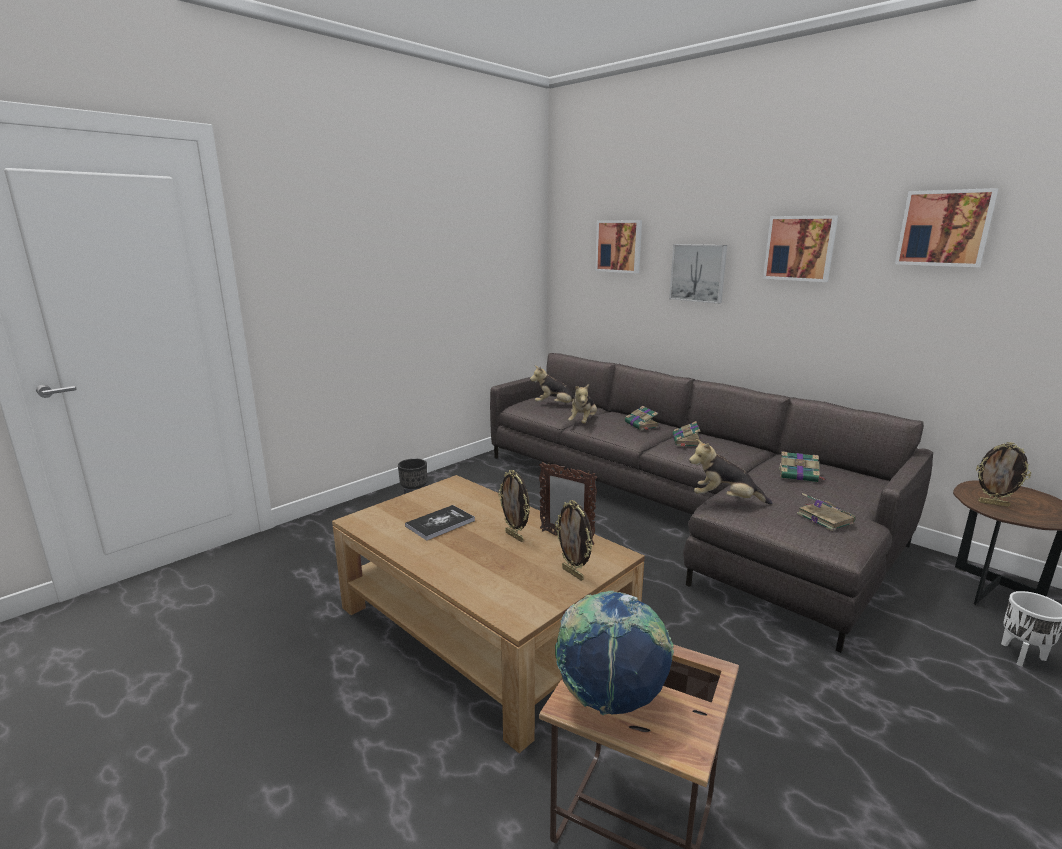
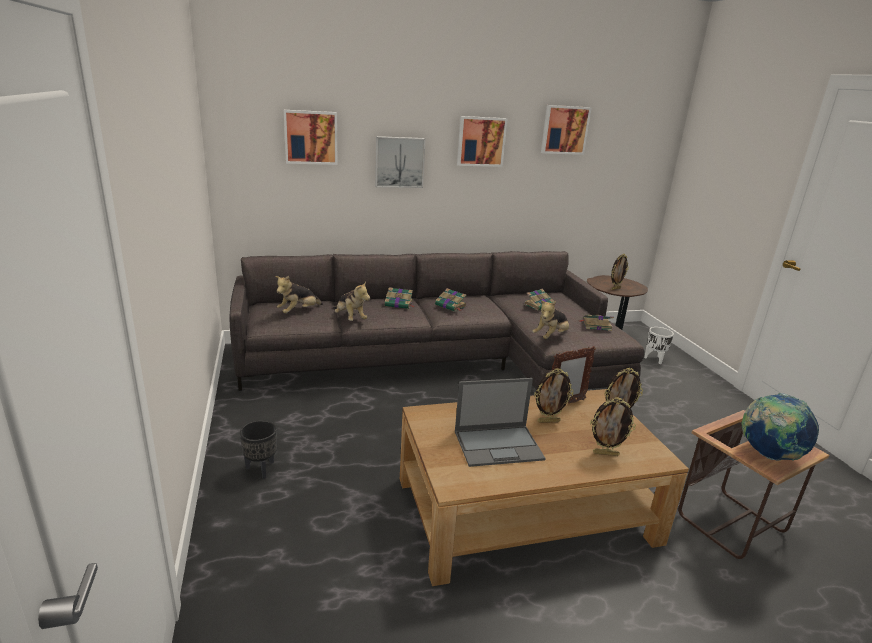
camera: 60 degrees left, 5 degrees up
book [405,505,475,540] -> laptop [455,378,546,467]
none -> picture frame [590,397,636,456]

